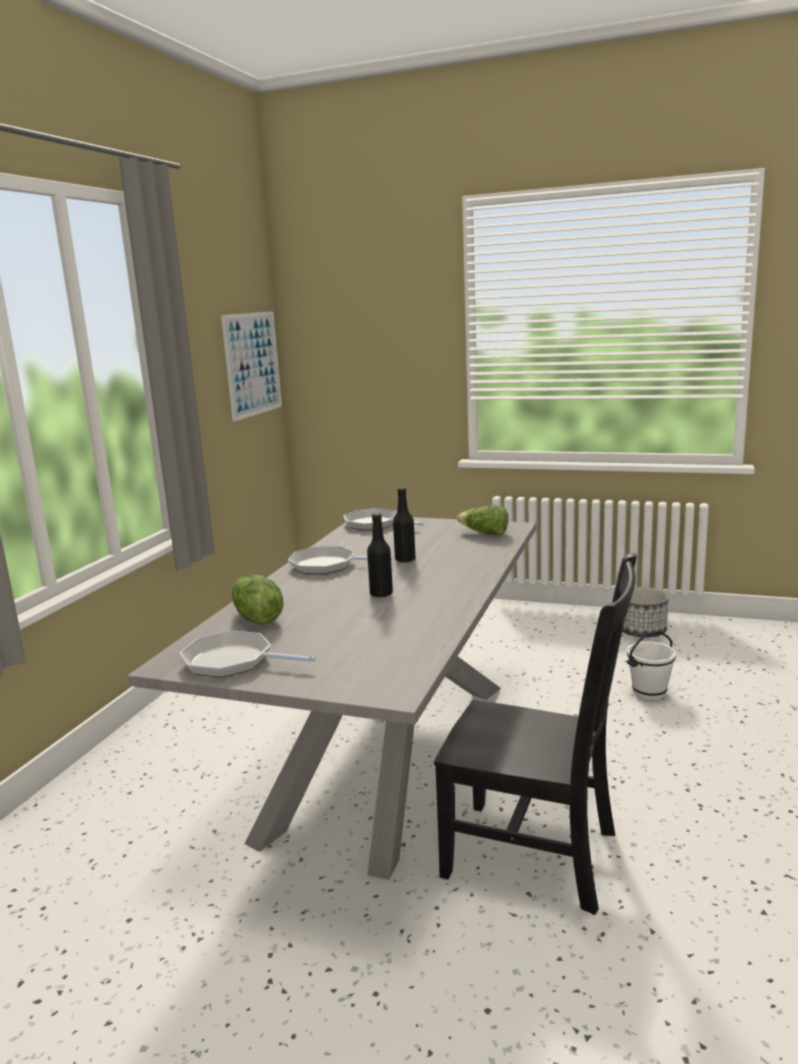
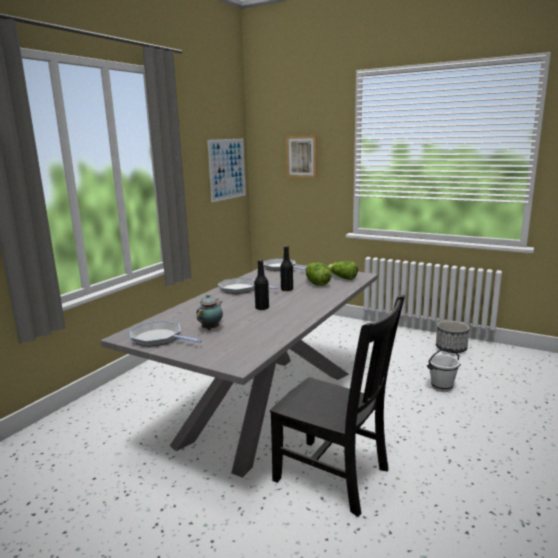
camera: 10 degrees right, 0 degrees up
lettuce [232,575,283,624] -> lettuce moved to [306,262,331,286]
none -> teapot [196,294,223,330]
none -> picture [286,136,317,178]

